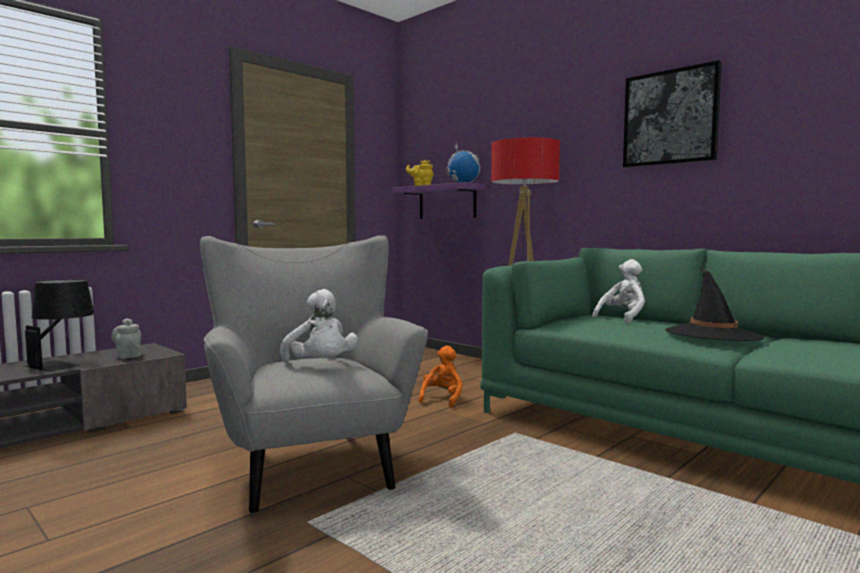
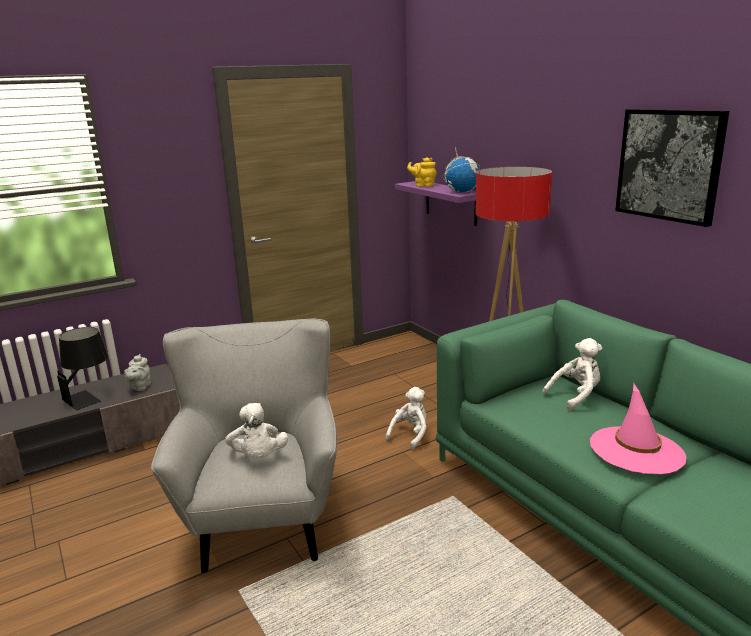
camera: 15 degrees right, 15 degrees up
grey teapot [111,318,142,359] -> grey teapot turned 150 degrees counterclockwise [124,354,151,391]
orange plush toy [418,346,463,408] -> white plush toy [386,387,427,450]
black hat [665,268,765,341] -> pink hat [590,383,686,474]

